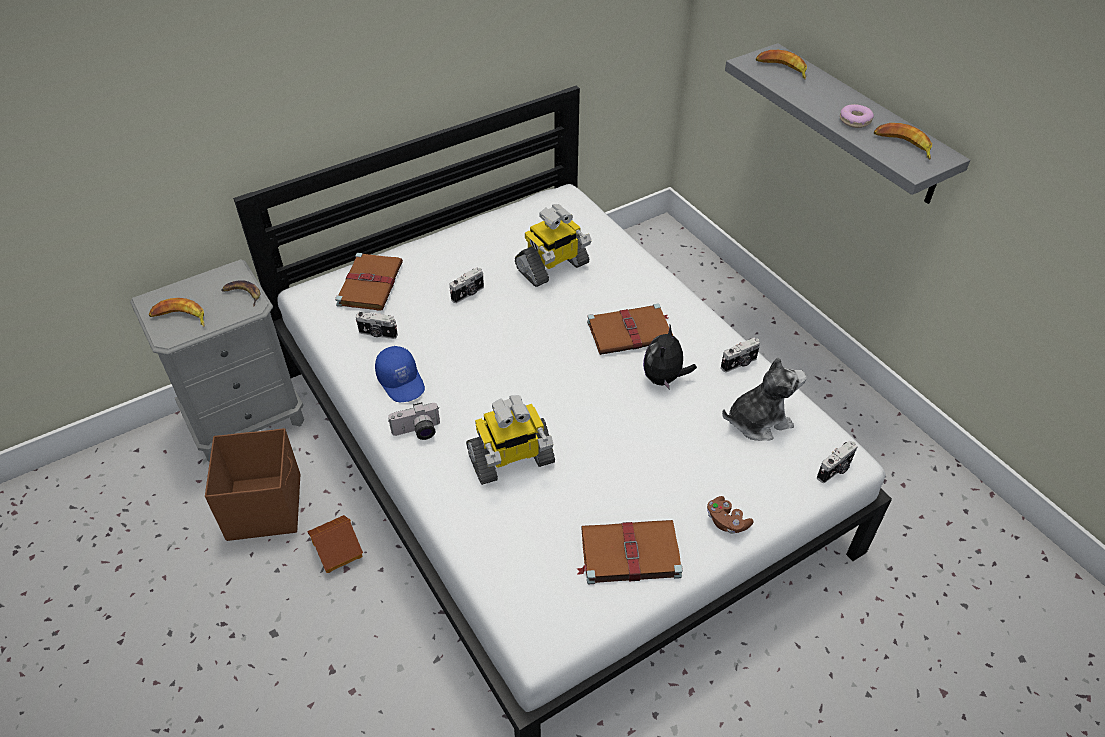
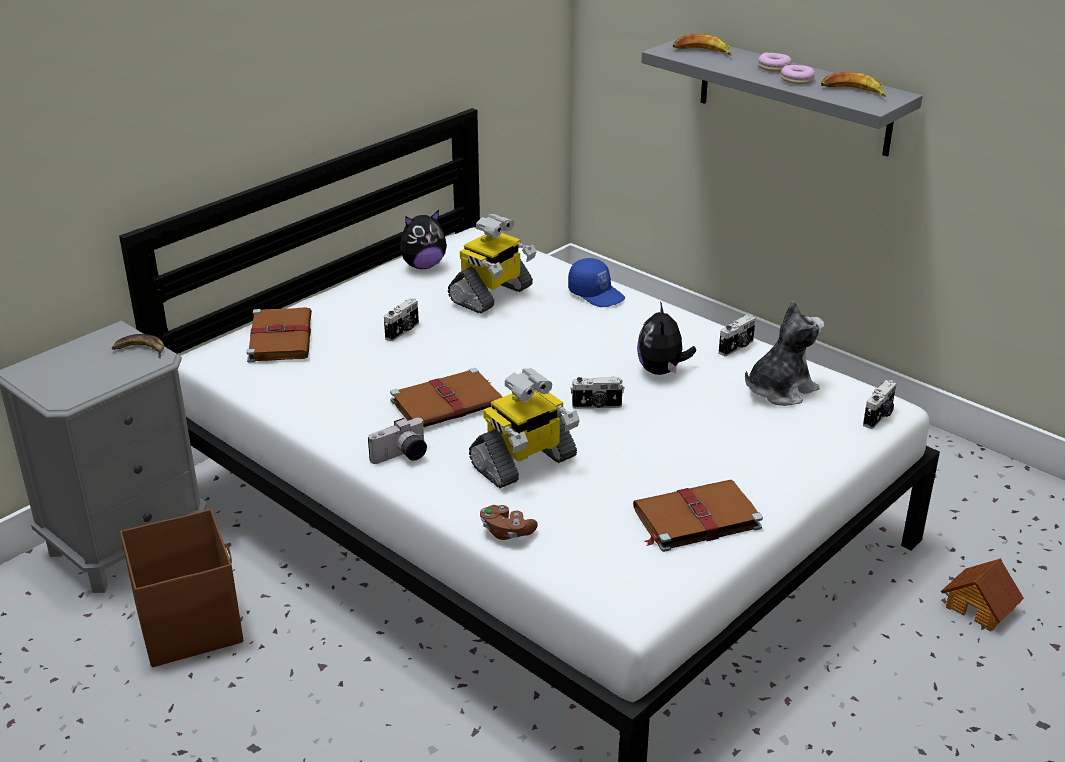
camera: 15 degrees left, 15 degrees down
banana [149,298,204,327] -> none
toy house [307,515,363,573] -> toy house moved to [941,558,1024,631]
camera [356,312,398,339] -> camera moved to [571,377,624,409]
blue cap [375,346,425,402] -> blue cap moved to [568,258,625,307]
brown book [587,304,673,355] -> brown book moved to [390,368,502,427]
brown game controller [707,496,754,534] -> brown game controller moved to [480,505,538,540]
none -> plush toy [400,210,447,269]
none -> donut [758,53,792,72]

